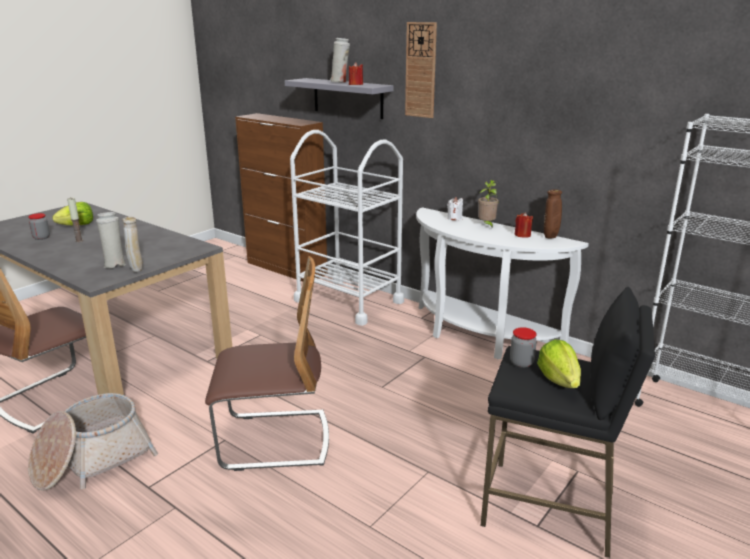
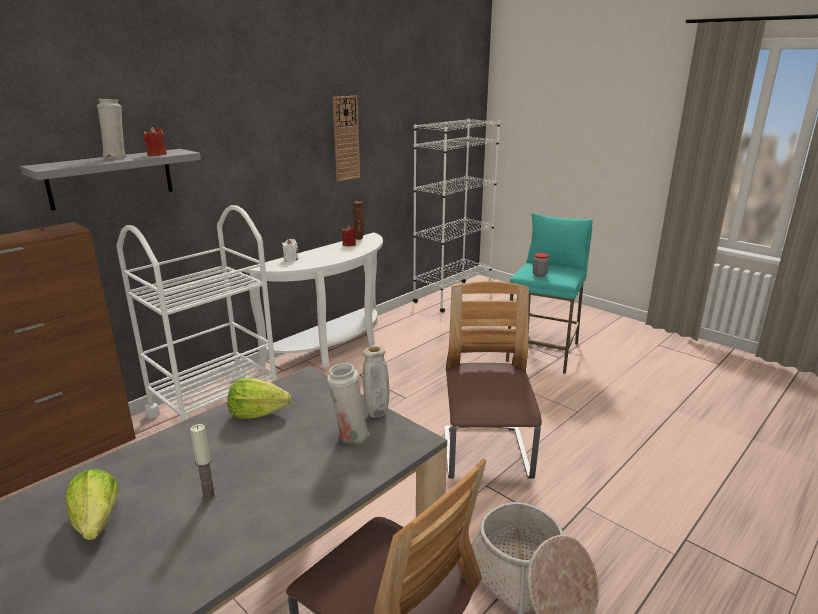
camera: 85 degrees left, 0 degrees up
jar [28,213,50,240] -> none
wall clock [405,22,437,118] -> wall clock moved to [333,96,360,182]
potted plant [478,180,499,227] -> none
black stool [480,287,655,558] -> turquoise stool [506,213,593,374]
lettuce [537,339,581,388] -> lettuce moved to [227,378,291,419]

